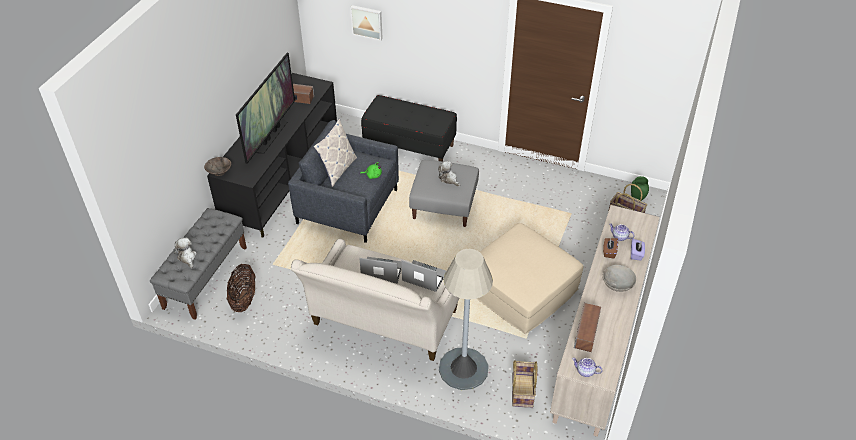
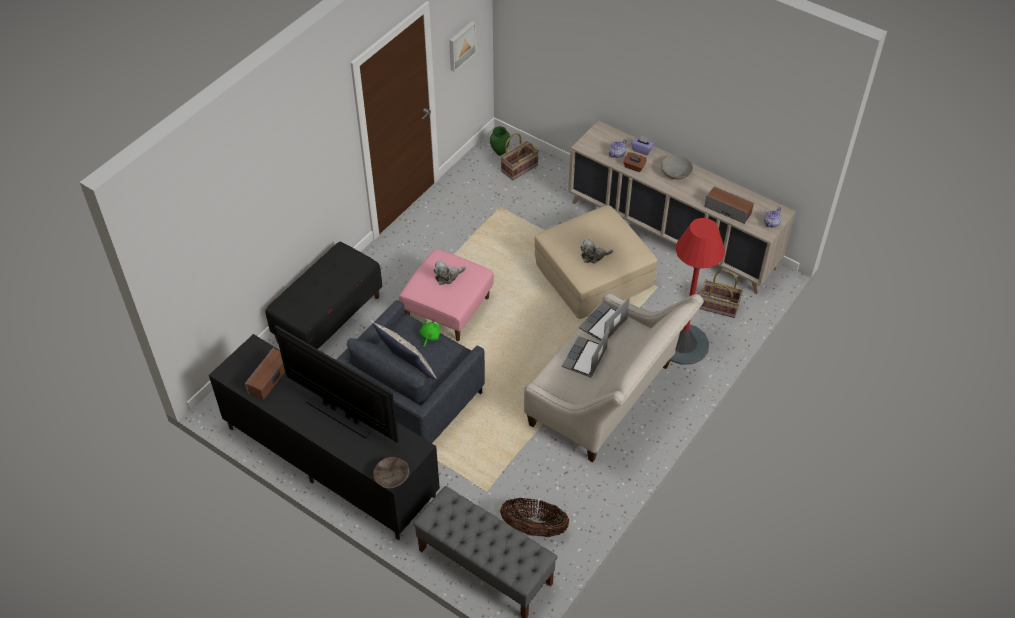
camera: 75 degrees left, 5 degrees up
plush toy [174,238,197,268] -> plush toy moved to [580,239,613,264]
picture [350,5,383,41] -> picture moved to [449,21,477,72]
grey ottoman [409,160,479,227] -> pink ottoman [399,249,494,341]
grey floor lamp [439,249,493,390] -> red floor lamp [670,218,725,365]

